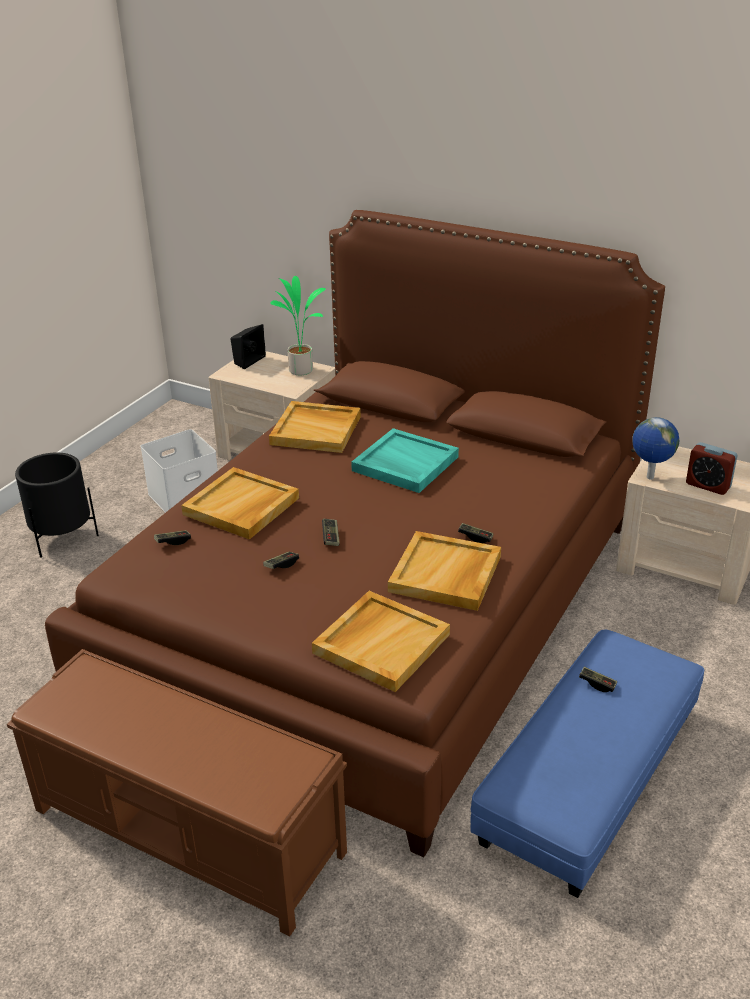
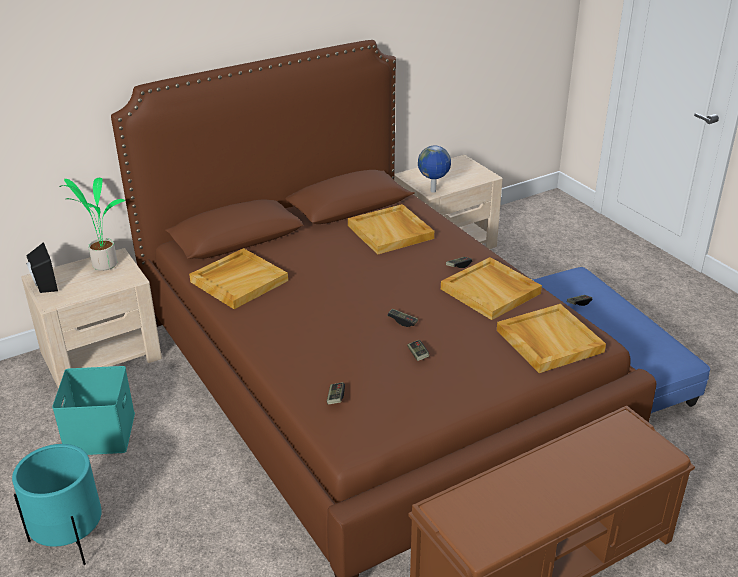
camera: 60 degrees left, 0 degrees up
black planter [15,453,99,558] -> turquoise planter [12,444,102,565]
white storage box [140,429,218,513] -> turquoise storage box [52,366,135,455]
beige tray [181,467,299,540] -> beige tray moved to [348,204,434,255]
turquoise tray [351,428,459,493] -> none
alarm clock [686,442,737,495] -> none

